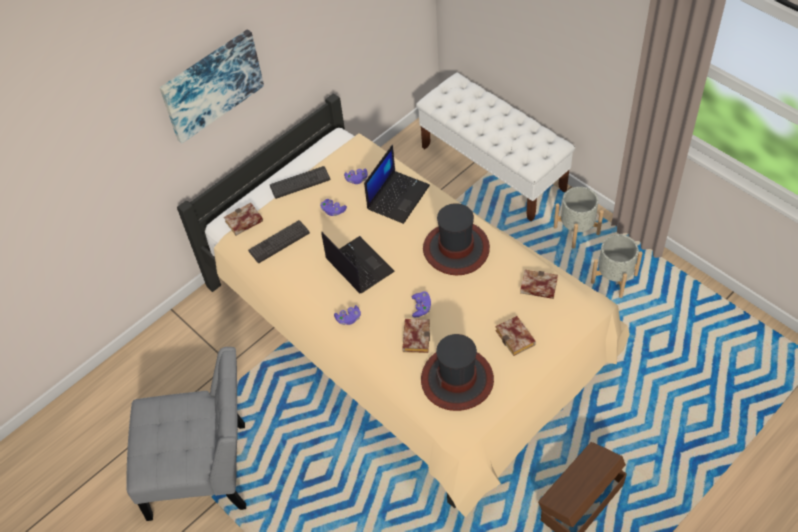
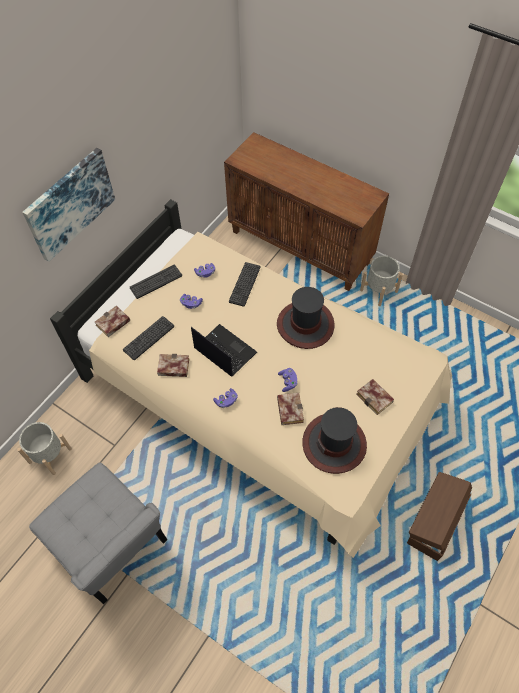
camera: 15 degrees left, 5 degrees up
grey chair [126,347,246,521] -> grey chair turned 60 degrees clockwise [29,463,167,604]
laptop [364,145,430,224] -> keyboard [229,262,260,307]
white bench [416,73,575,221] -> brown cabinet [224,132,389,291]
book [520,270,558,299] -> book moved to [157,354,189,377]
grey planter [591,234,643,298] -> grey planter moved to [17,422,72,475]

